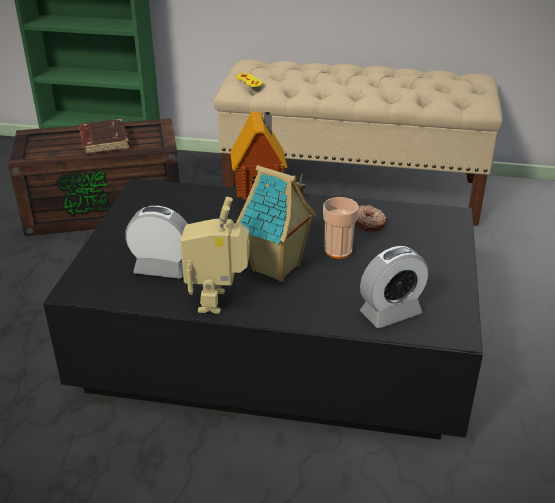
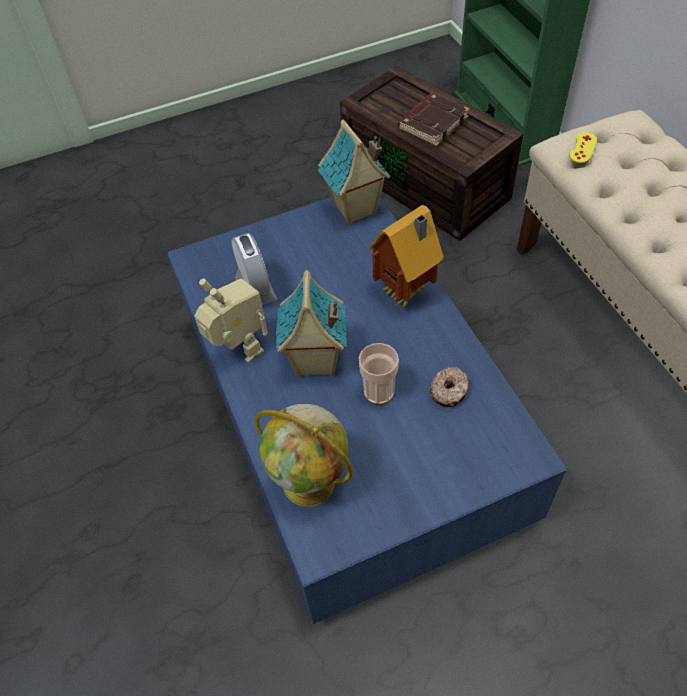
camera: 60 degrees right, 20 degrees up
black coffee table [43,178,483,440] -> blue coffee table [167,197,566,624]
toy robot [180,197,250,314] -> toy robot turned 75 degrees clockwise [194,278,268,363]
alarm clock [360,246,428,328] -> globe [254,404,353,507]
none -> toy house [318,120,390,225]

